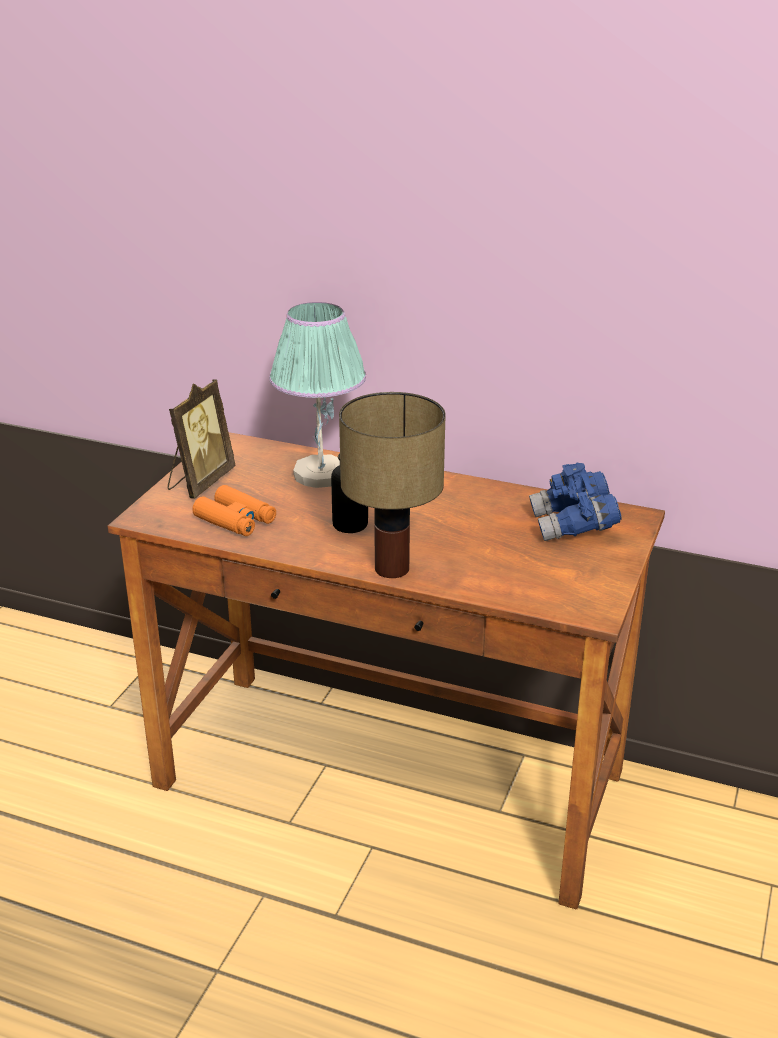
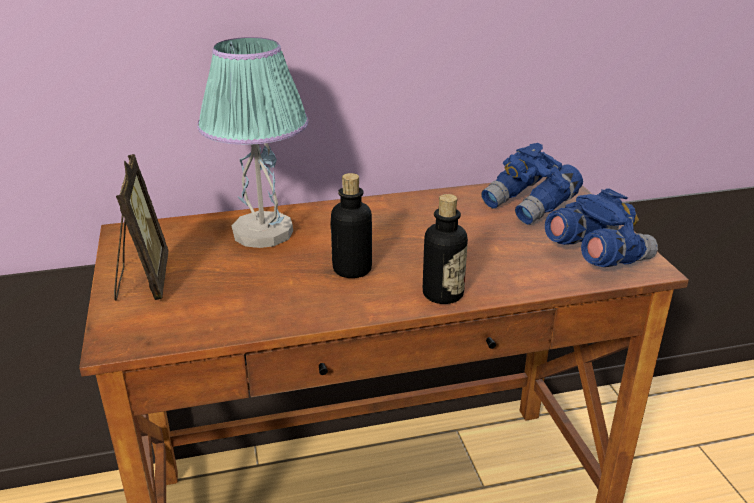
camera: 35 degrees left, 0 degrees up
orange binoculars [192,485,276,536] -> none
table lamp [339,392,446,578] -> bottle [423,194,468,304]
none -> blue binoculars [545,188,658,267]

